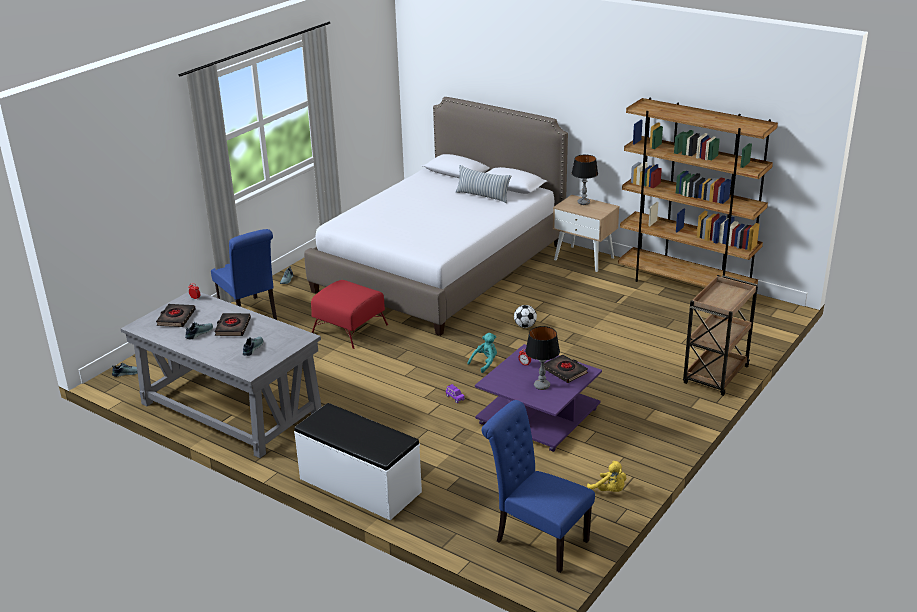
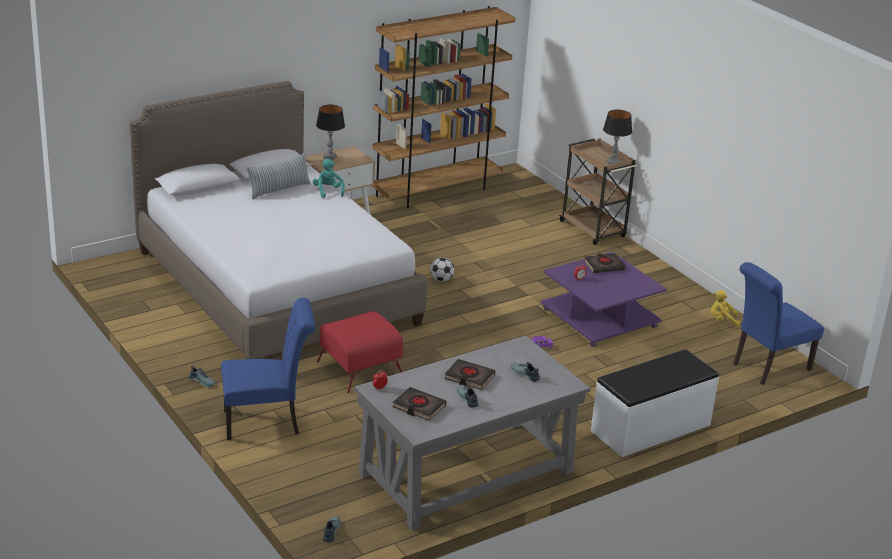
camera: 70 degrees left, 0 degrees up
turquoise plush toy [467,333,497,373] -> turquoise plush toy moved to [313,159,345,198]
table lamp [525,326,560,390] -> table lamp moved to [603,110,632,165]
yellow plush toy [587,461,626,492] -> yellow plush toy turned 150 degrees counterclockwise [711,290,740,326]

